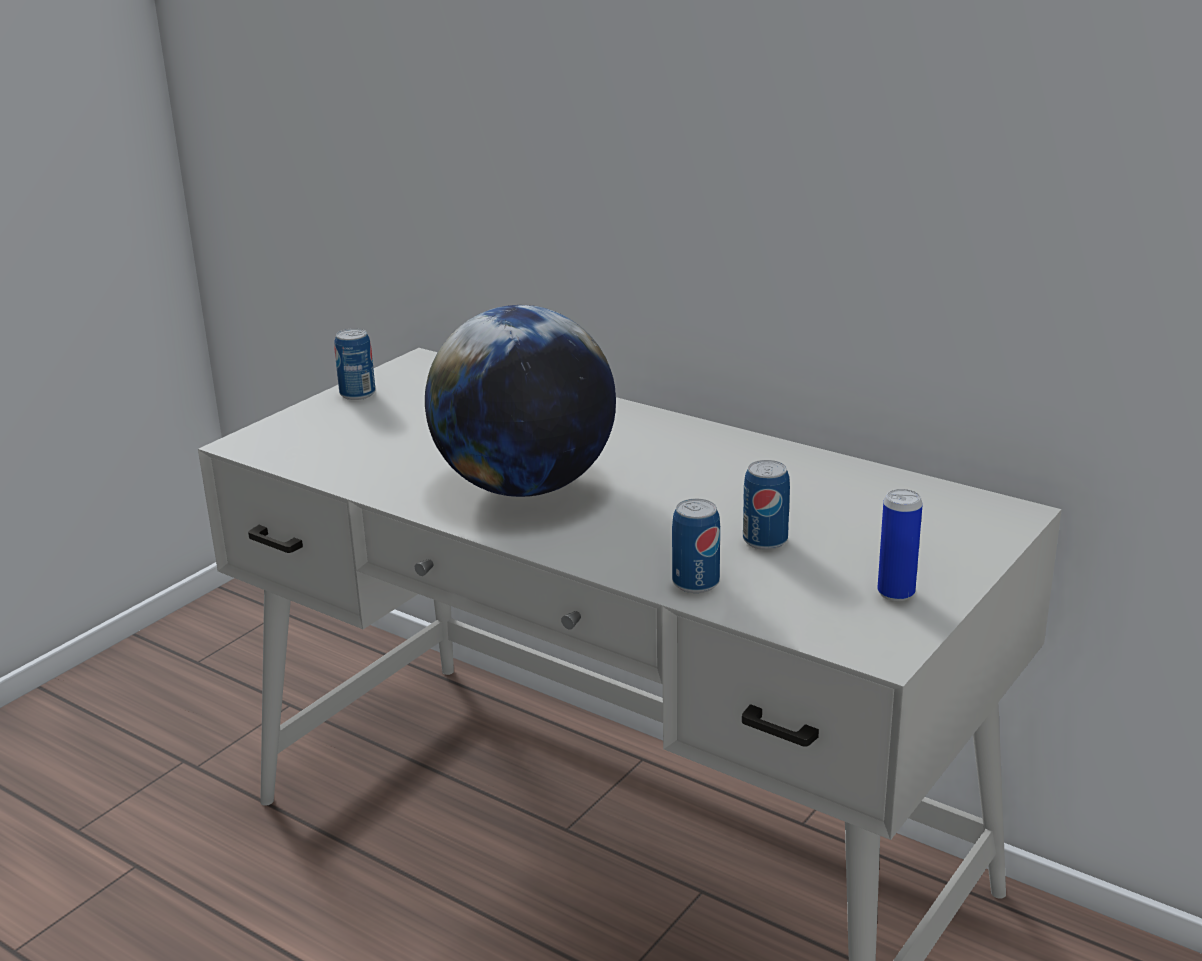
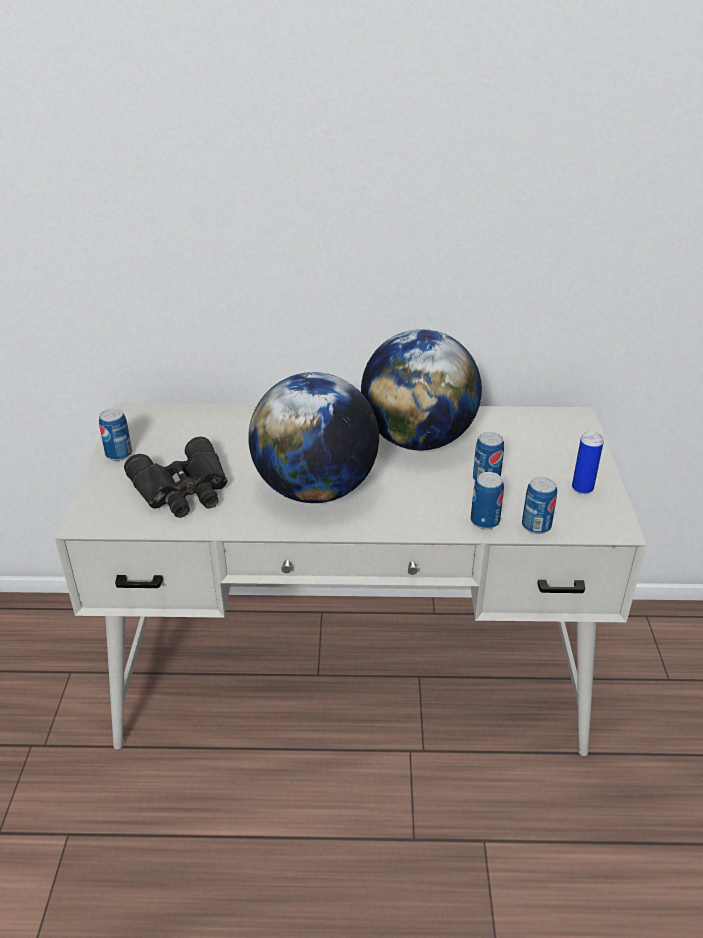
camera: 35 degrees left, 10 degrees up
none -> black binoculars [124,437,227,518]
none -> globe [361,329,482,450]
none -> can [522,476,557,534]

